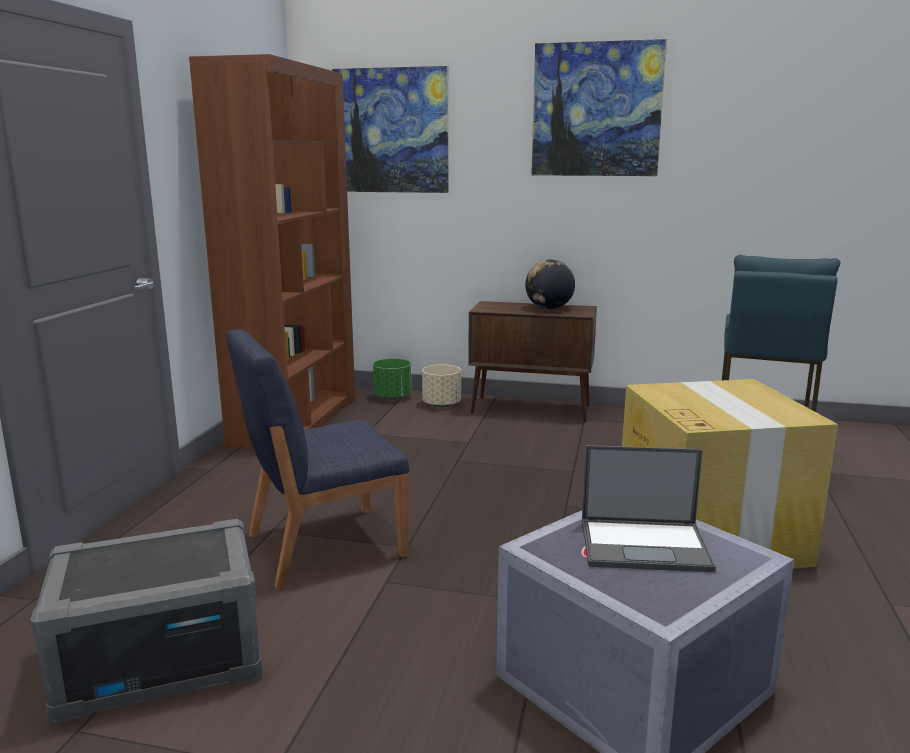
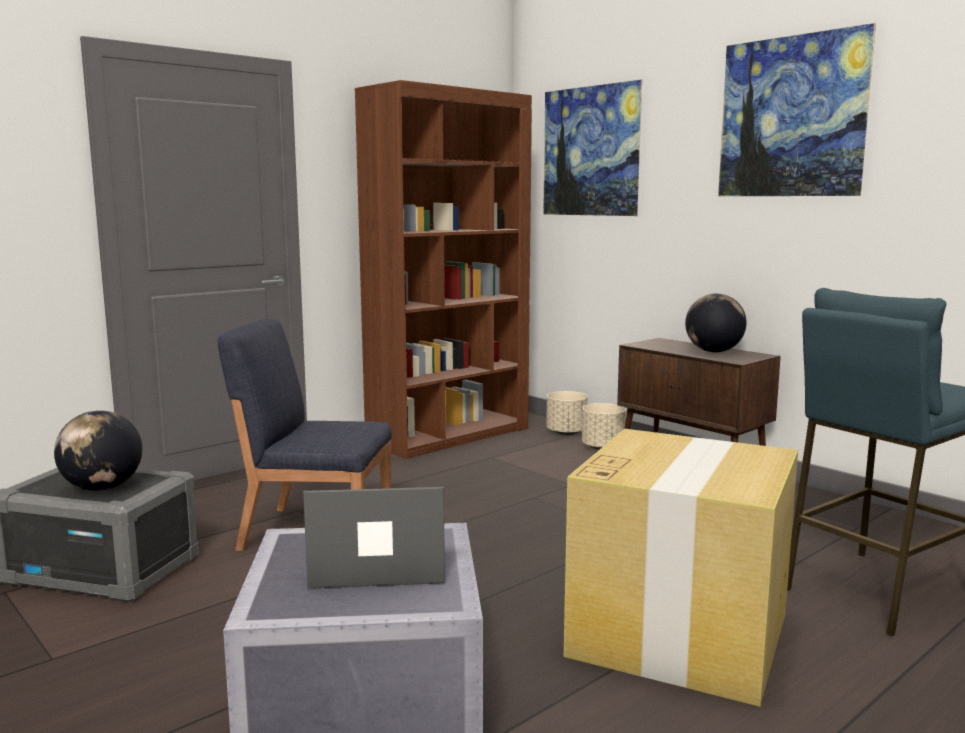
camera: 35 degrees right, 5 degrees down
green planter [373,358,411,400] -> beige planter [546,391,588,435]
laptop [582,445,716,573] -> laptop turned 135 degrees clockwise [303,487,445,588]
none -> globe [54,410,142,491]

